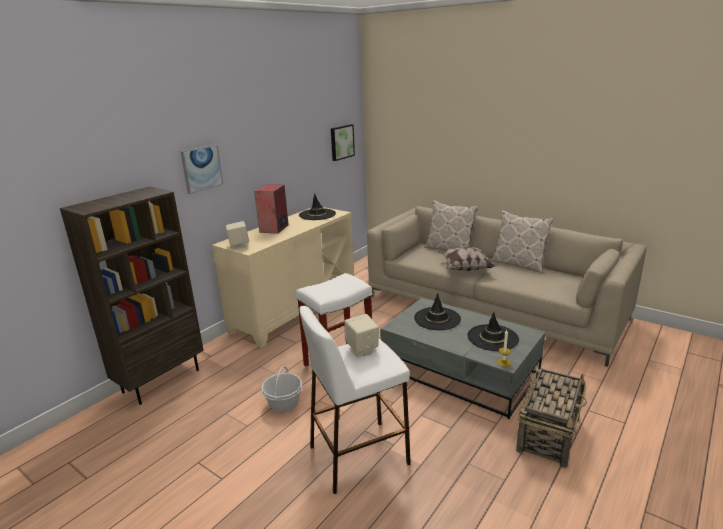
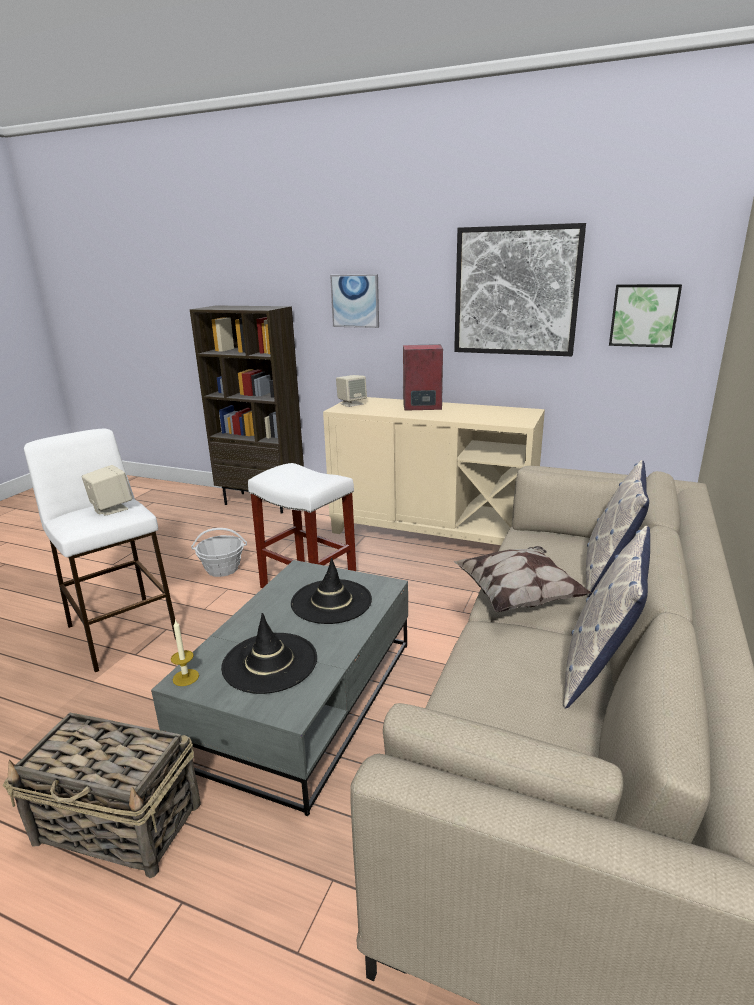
camera: 75 degrees right, 0 degrees up
black hat [299,193,336,220] -> none
none -> picture [454,223,586,356]

